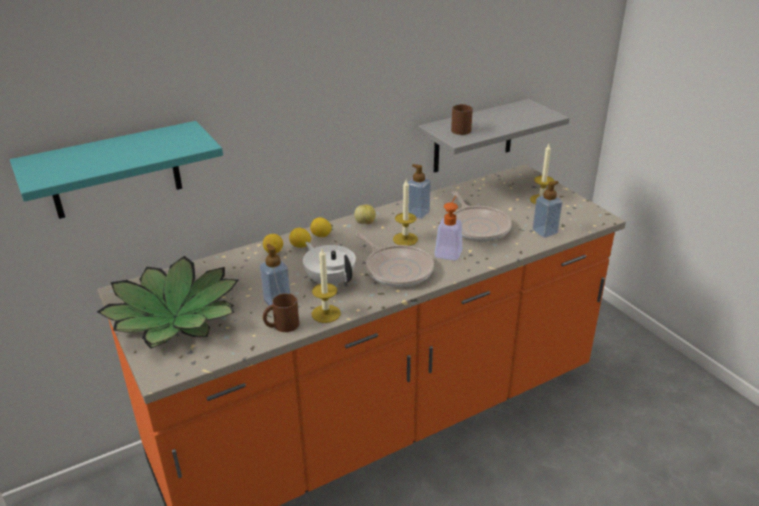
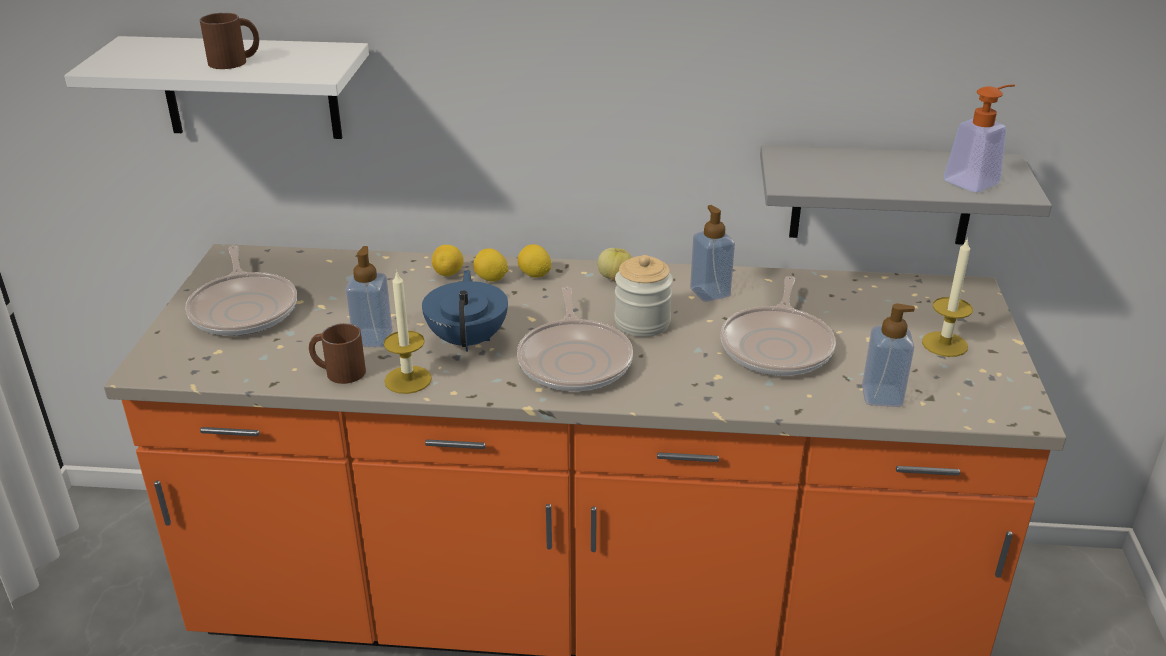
camera: 35 degrees right, 0 degrees up
turquoise shelf [10,121,223,219] -> white shelf [64,36,369,139]
potted plant [97,256,238,349] -> frying pan [185,246,297,336]
white teapot [303,242,356,288] -> blue teapot [422,270,508,352]
candle [393,180,418,246] -> jar [614,255,673,337]
soap dispenser [435,196,462,261] -> soap dispenser moved to [944,84,1015,192]
brown mug [451,104,473,135] -> brown mug moved to [200,13,259,69]

